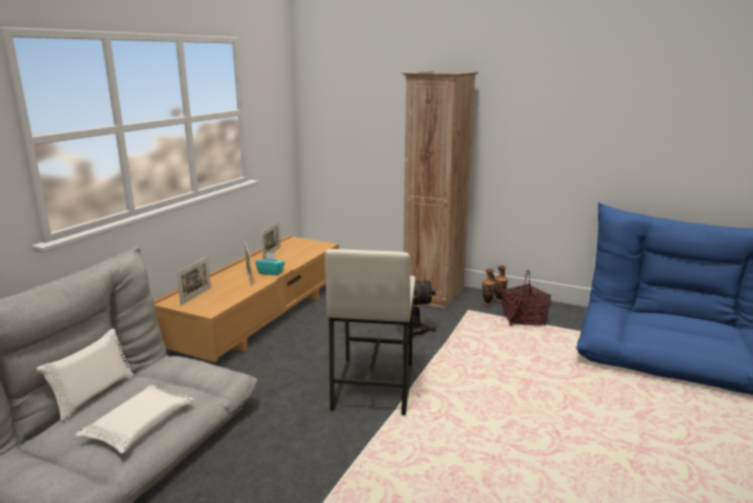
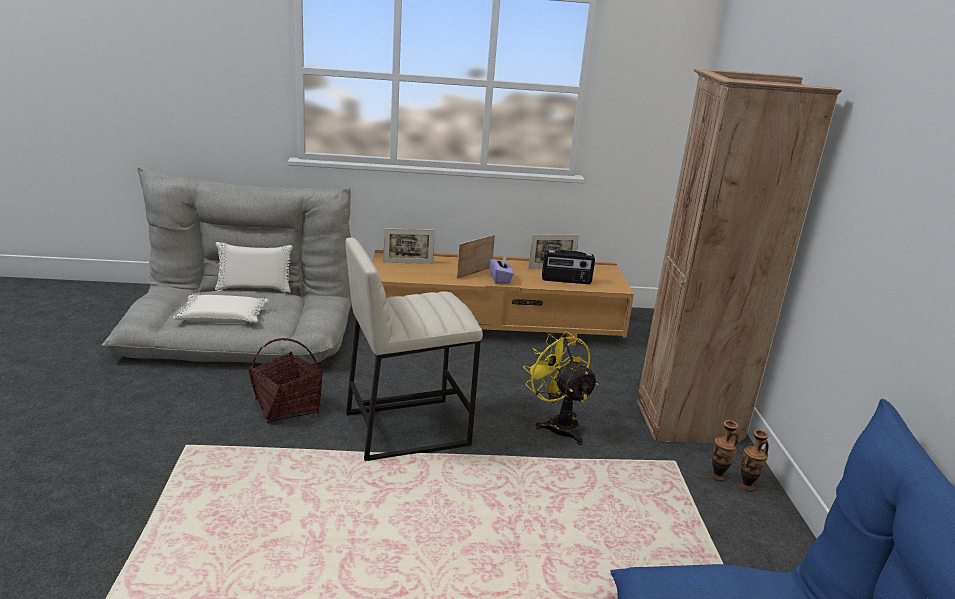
camera: 60 degrees right, 5 degrees up
turquoise tissue box [255,252,285,275] -> purple tissue box [489,255,514,284]
basket [502,270,551,326] -> basket moved to [249,338,322,424]
none -> radio [542,250,595,284]

